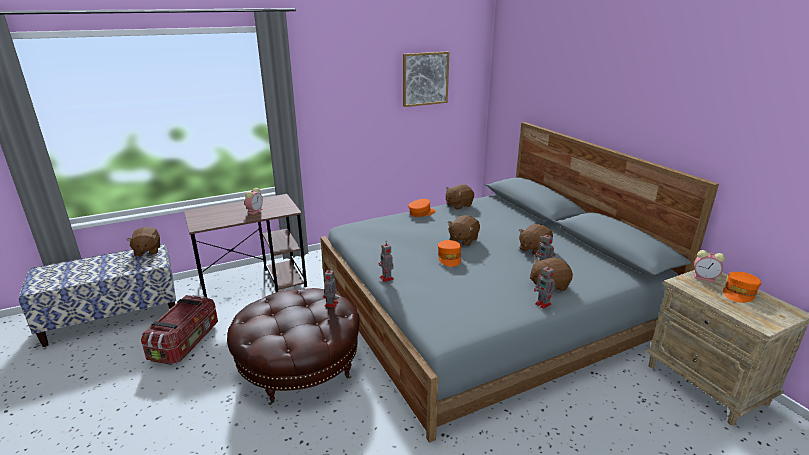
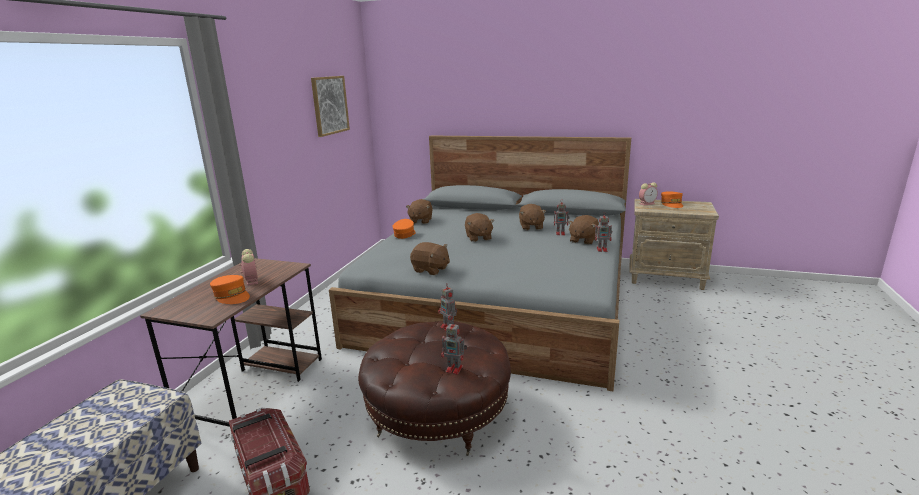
camera: 45 degrees left, 5 degrees down
brown plush toy [127,227,160,257] -> brown plush toy moved to [410,242,450,275]
toy robot [379,241,394,282] -> toy robot moved to [441,320,467,375]
orange cap [438,240,461,267] -> orange cap moved to [210,275,250,304]

